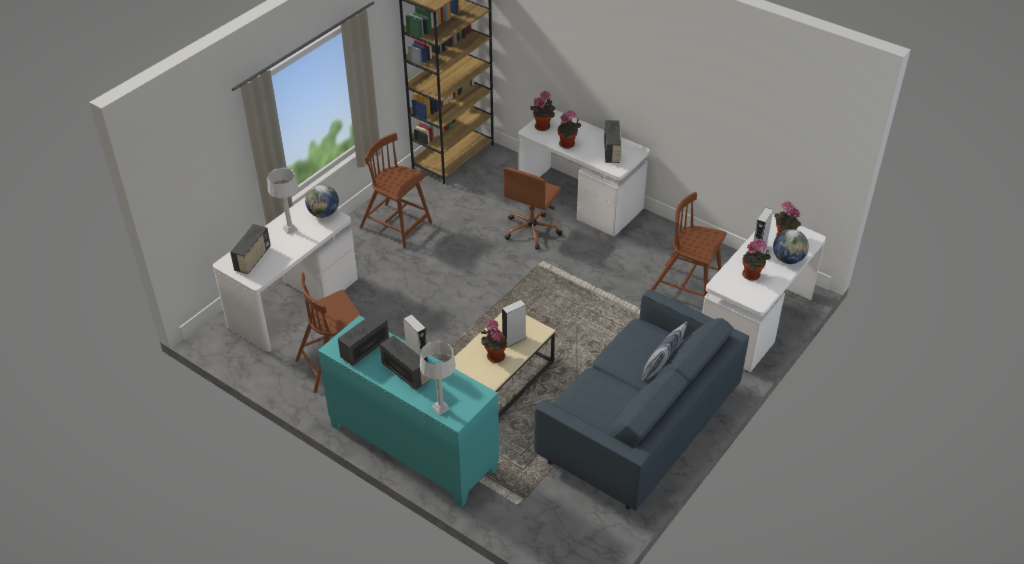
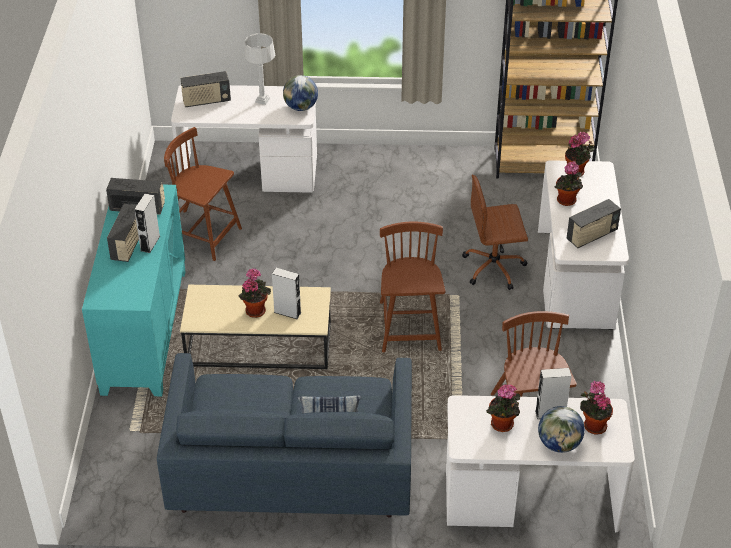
camera: 55 degrees right, 0 degrees up
brown chair [359,133,432,248] -> brown chair moved to [380,221,446,353]
grey table lamp [420,341,456,415] -> none

